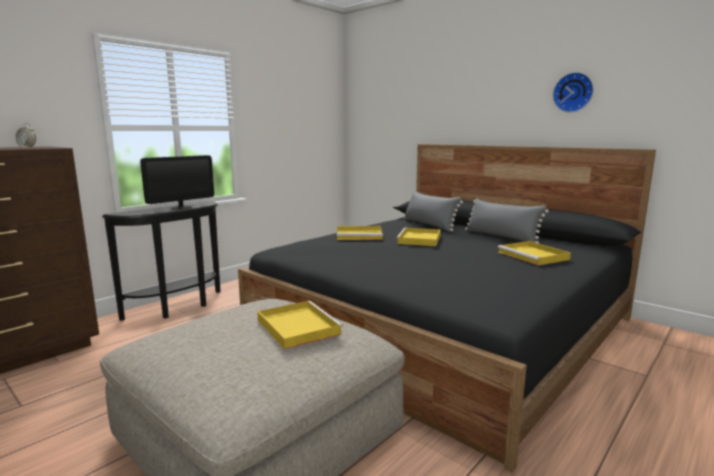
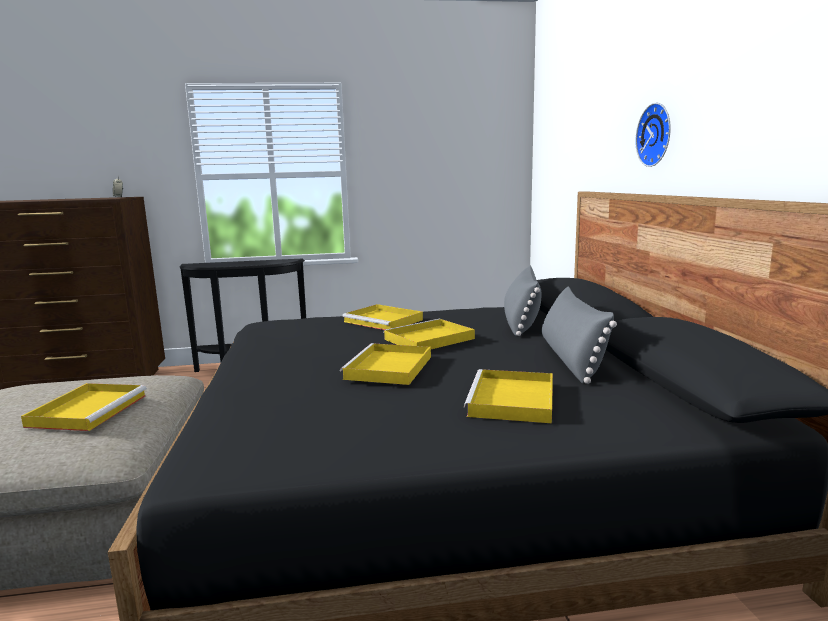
camera: 40 degrees right, 0 degrees up
monitor [140,155,214,210] -> none
wall clock [553,72,594,113] -> wall clock moved to [635,103,671,167]
none -> yellow tray [340,343,431,385]

